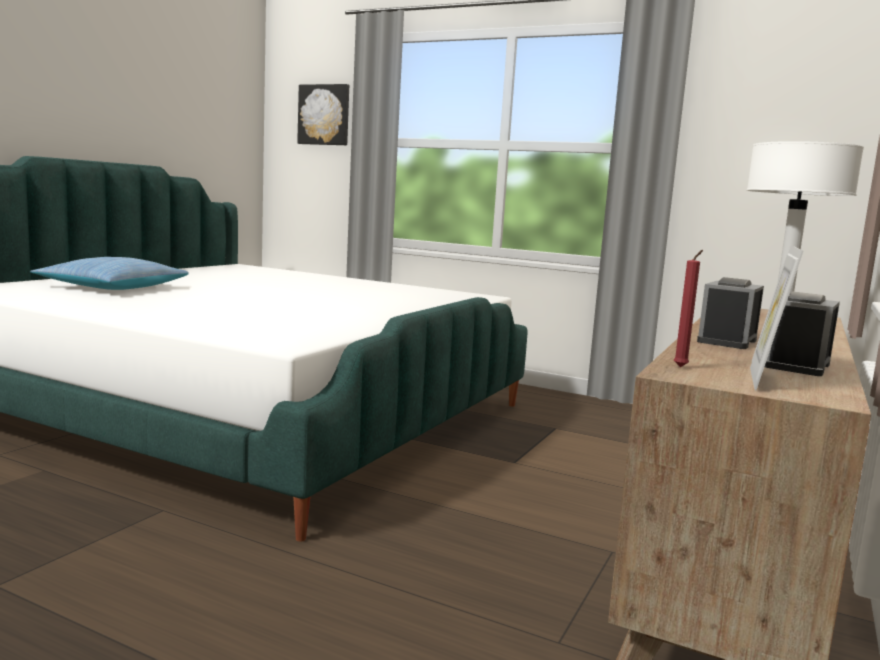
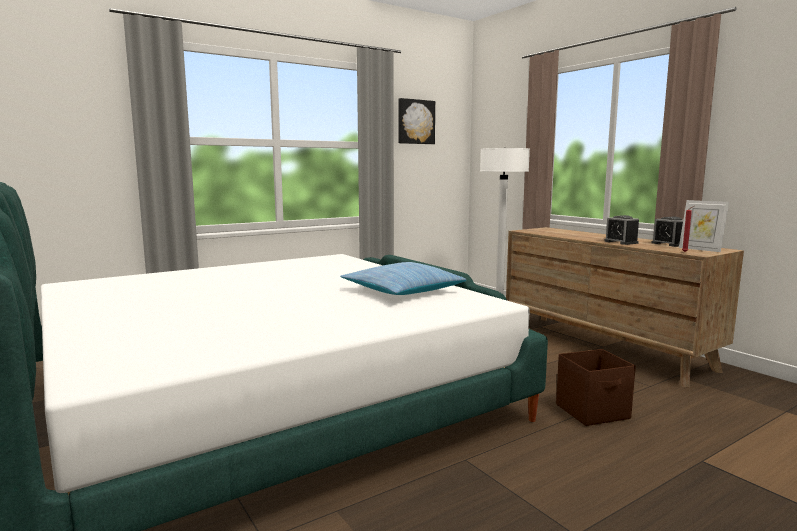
camera: 60 degrees left, 0 degrees up
pillow [30,257,189,290] -> pillow moved to [340,262,466,295]
picture [297,84,349,145] -> picture moved to [398,98,435,144]
none -> brown storage box [556,349,636,426]

